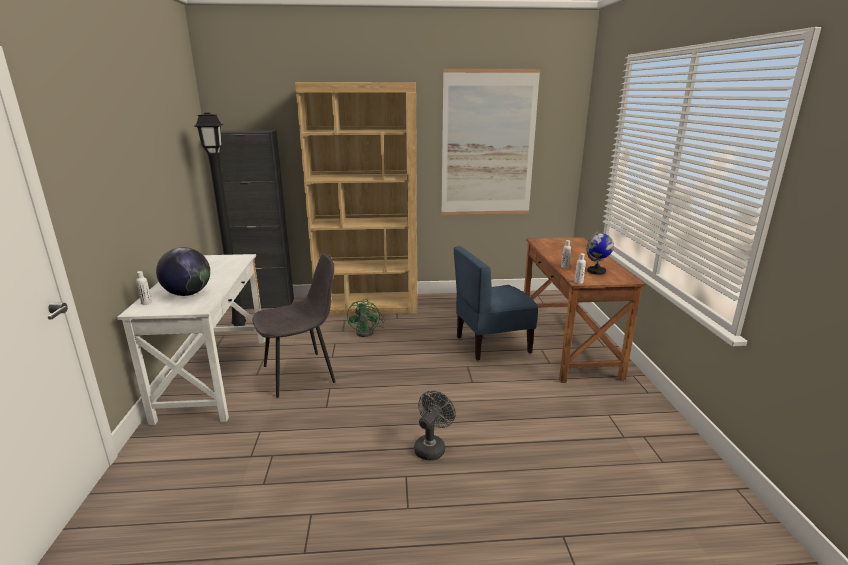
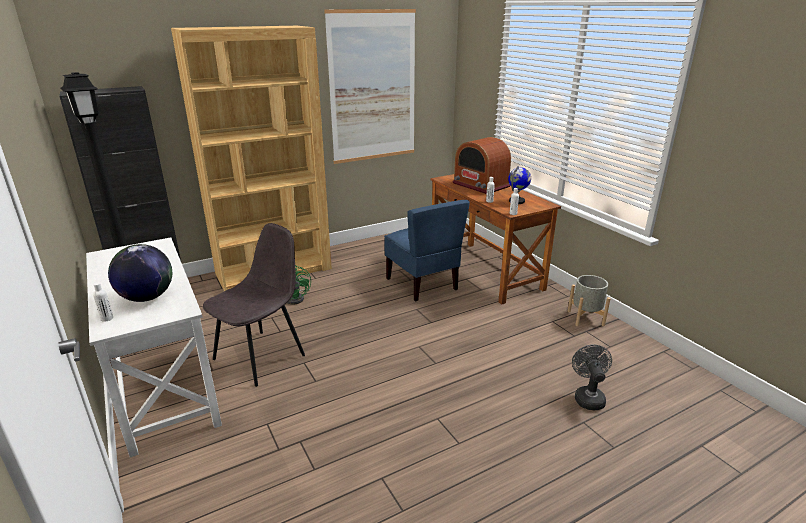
camera: 25 degrees left, 5 degrees up
grey fan [414,391,456,460] -> grey fan moved to [572,344,612,410]
blue chair [454,246,538,361] -> blue chair turned 75 degrees counterclockwise [384,200,470,301]
none -> radio [453,137,511,194]
none -> grey planter [568,275,611,326]

